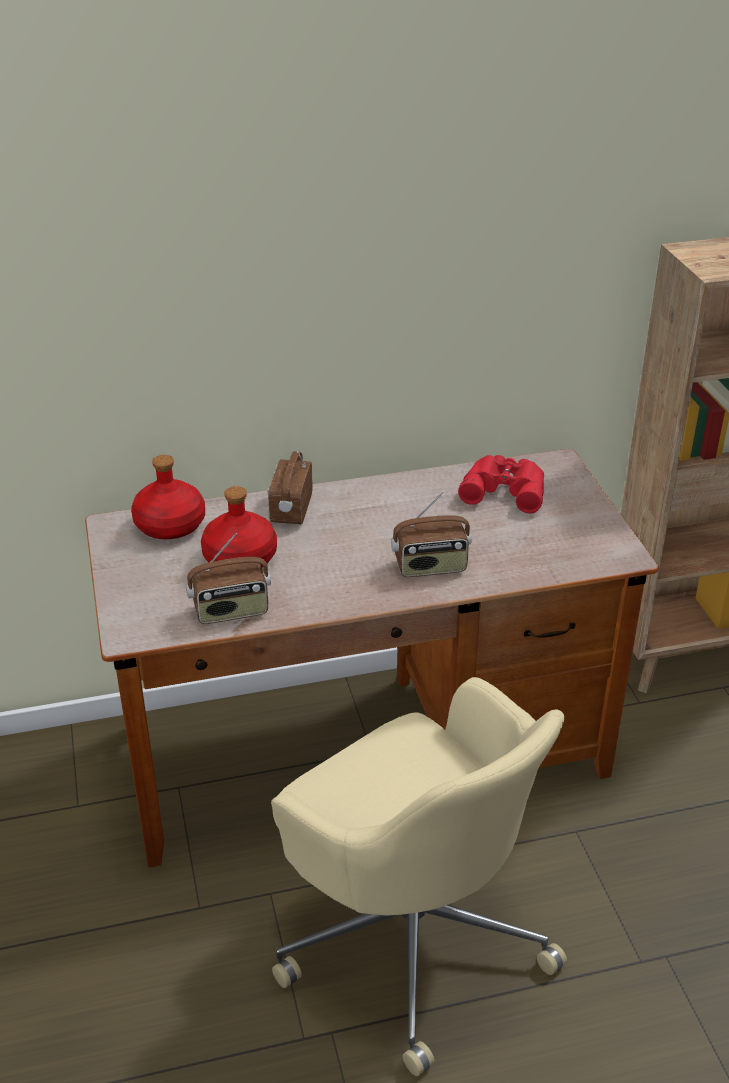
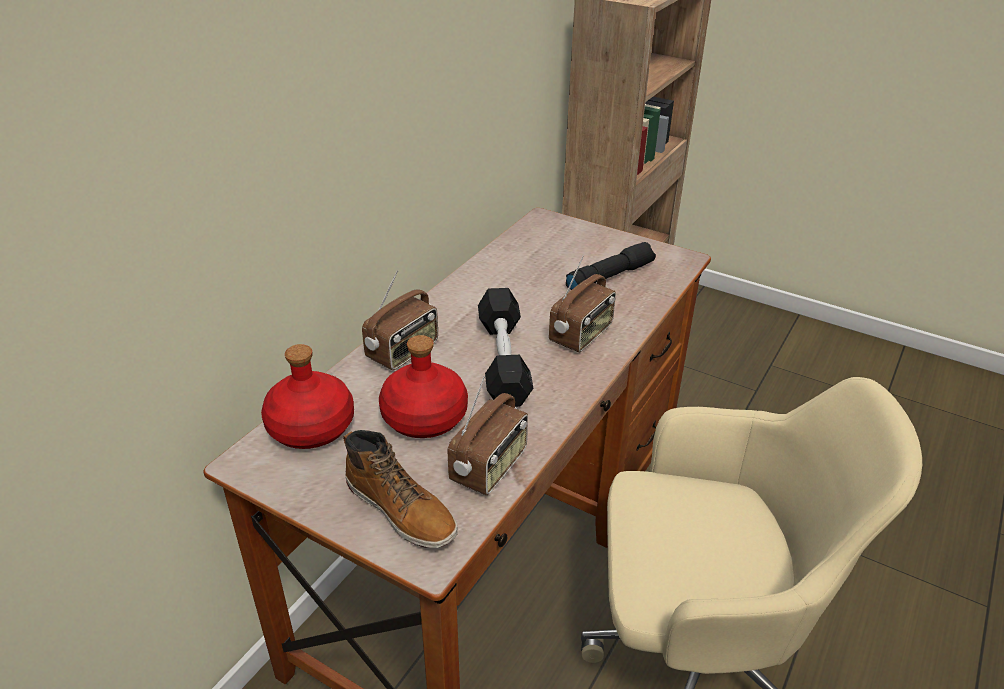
camera: 45 degrees left, 0 degrees up
radio [267,451,313,524] -> radio turned 105 degrees counterclockwise [362,270,438,370]
red binoculars [458,455,544,513] -> none
none -> boot [343,430,458,548]
none -> black dumbbell [478,288,533,407]
none -> black flashlight [566,242,656,290]

